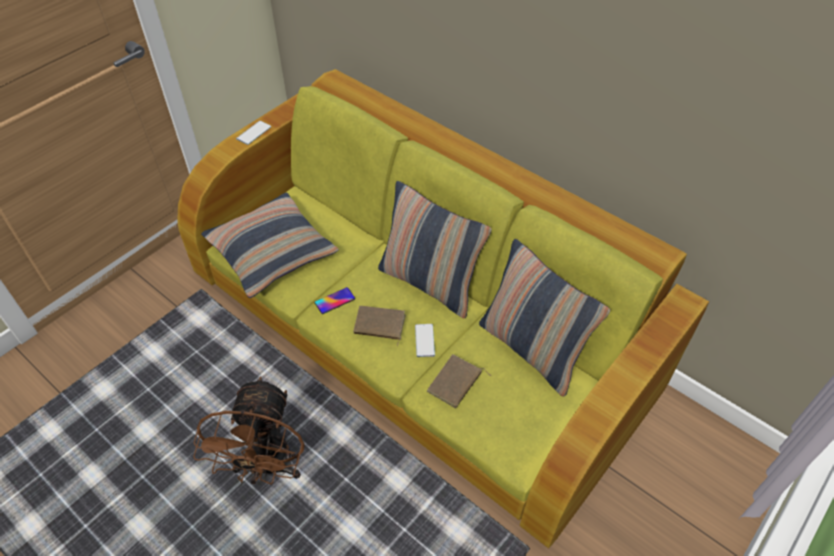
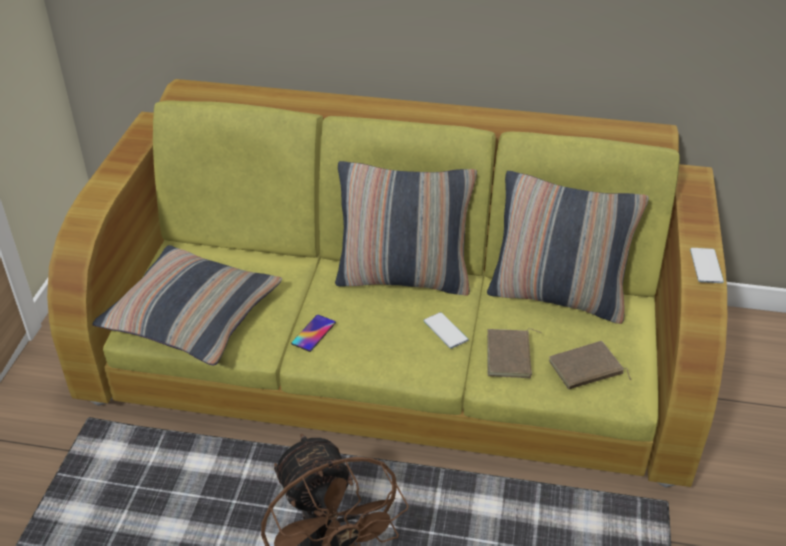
camera: 30 degrees left, 10 degrees down
phone [236,121,271,145] -> phone moved to [690,248,724,283]
brown book [353,306,406,346] -> brown book moved to [549,341,631,390]

